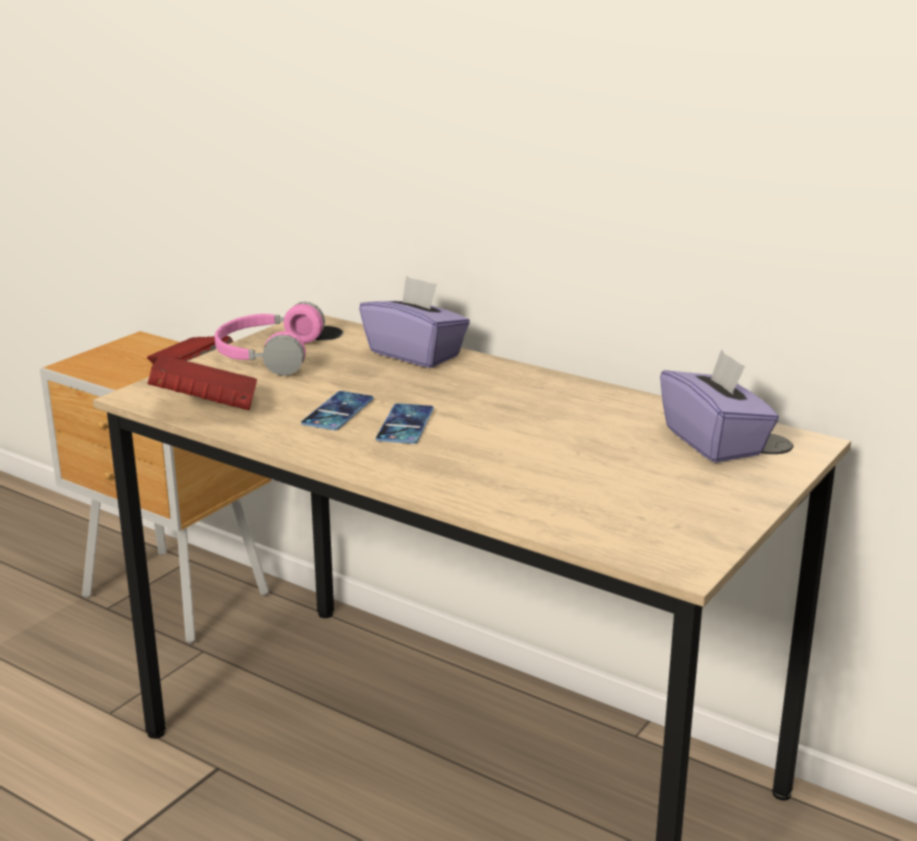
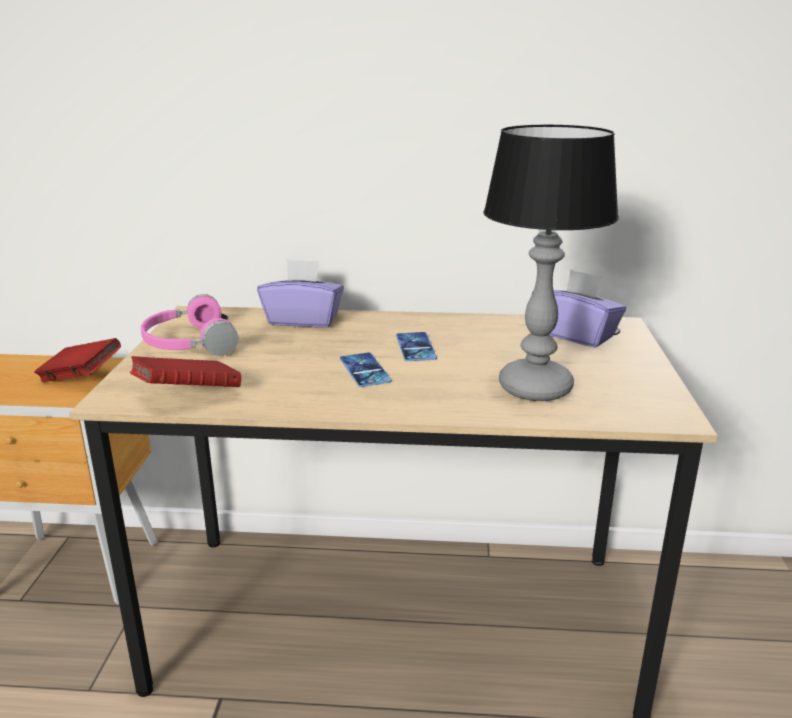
camera: 30 degrees left, 0 degrees up
phone [301,391,374,430] -> phone moved to [396,332,437,361]
none -> table lamp [483,125,619,401]

